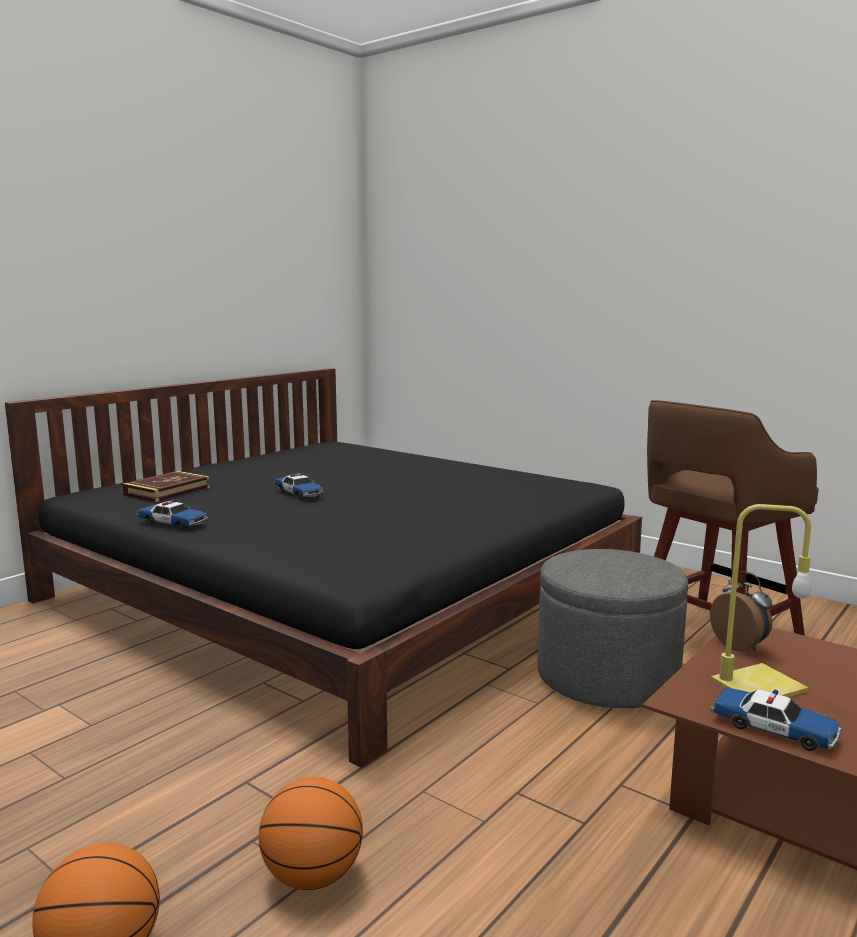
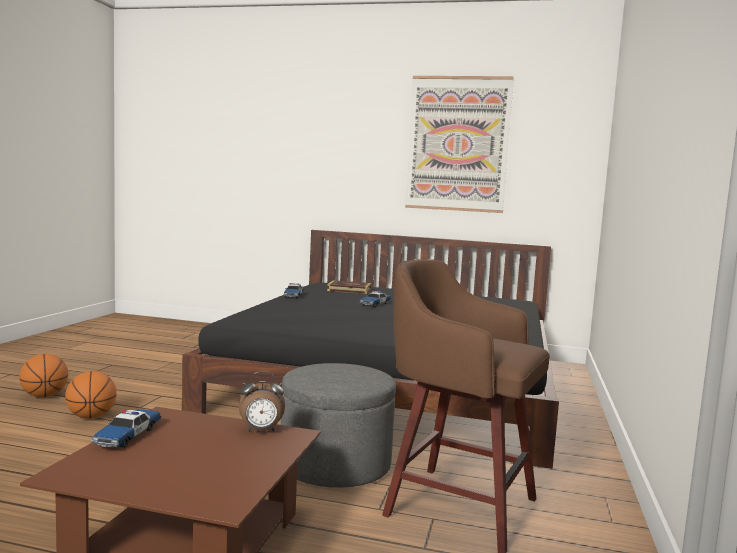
camera: 65 degrees right, 5 degrees down
alarm clock [710,571,772,652] -> alarm clock turned 45 degrees clockwise [239,371,285,432]
yellow table lamp [711,504,811,697] -> none
none -> picture [405,76,514,213]

